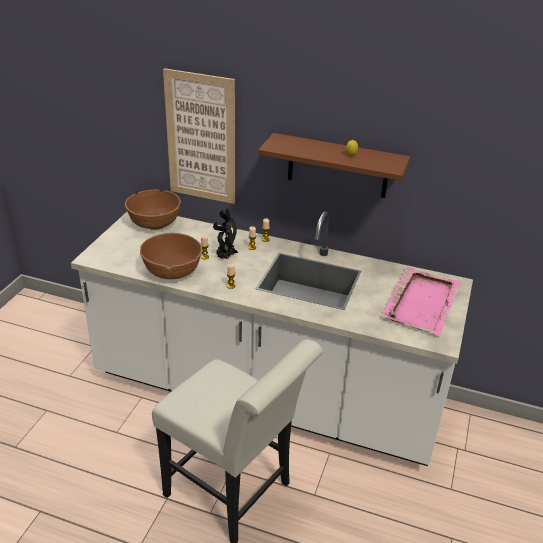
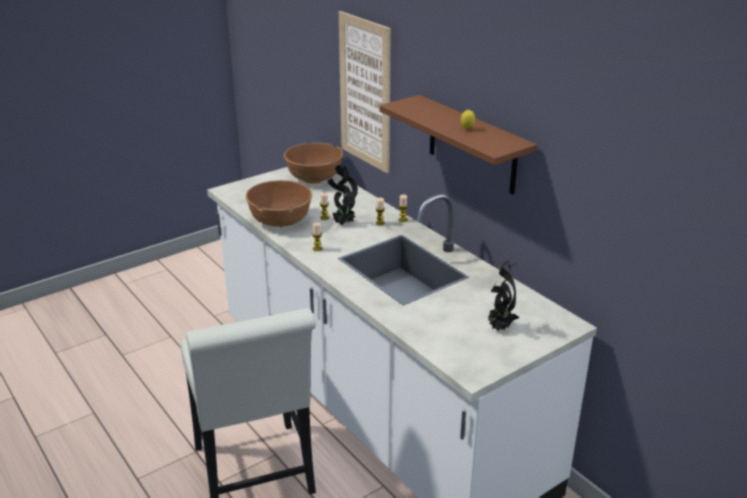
camera: 35 degrees right, 5 degrees down
pink tray [382,267,460,336] -> potted plant [487,260,520,331]

